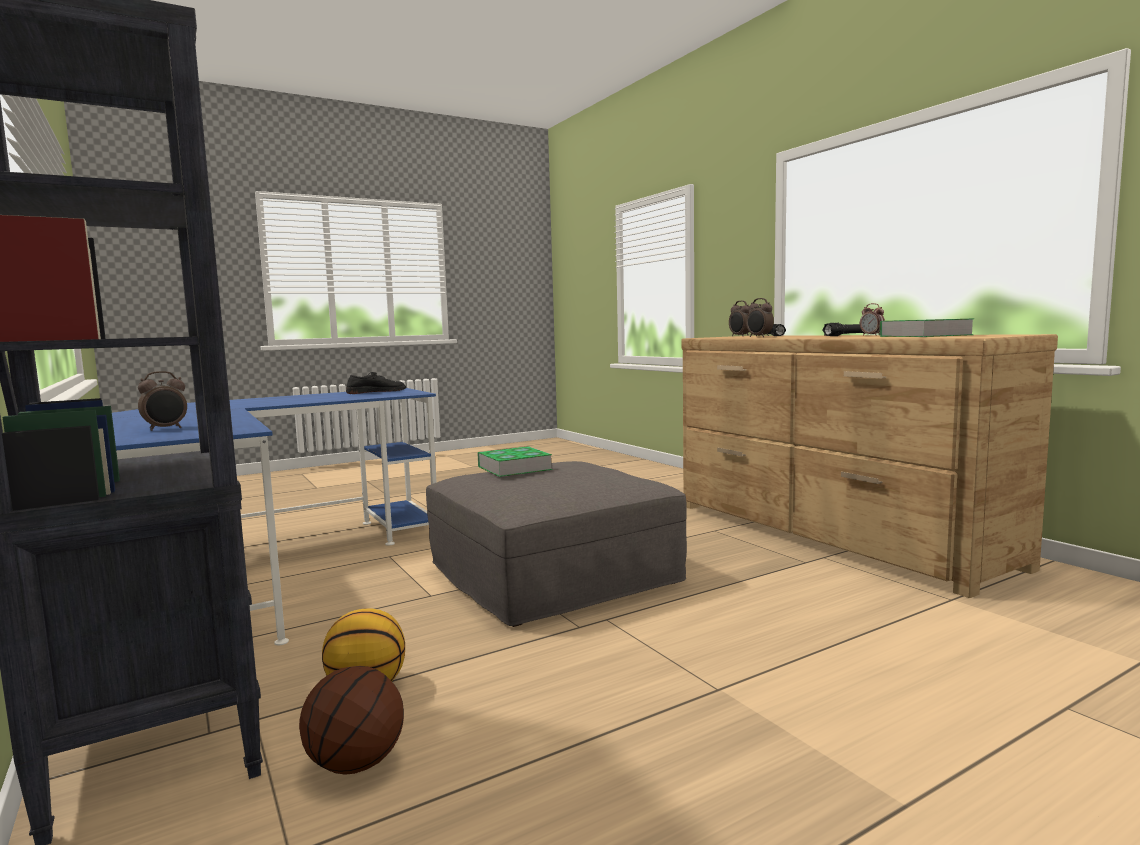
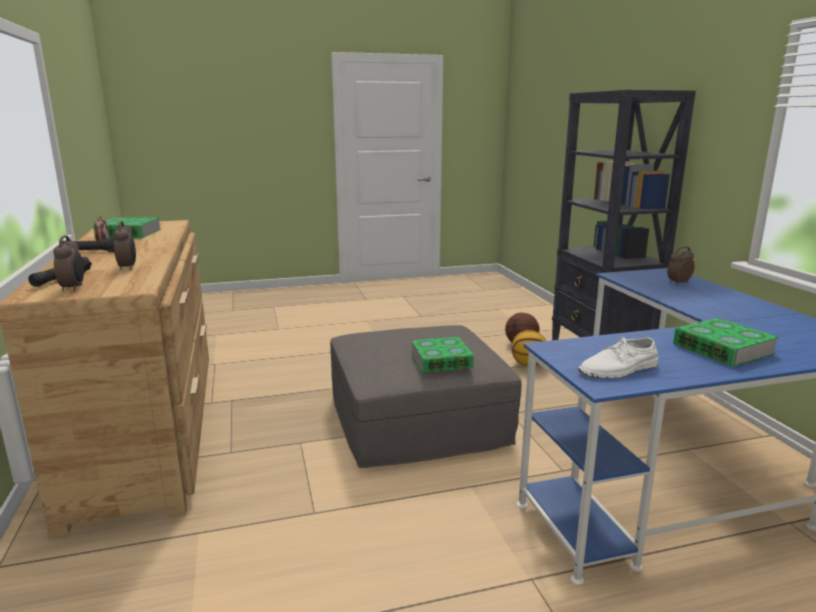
camera: 165 degrees left, 10 degrees up
black shoe [346,372,406,394] -> white shoe [578,337,658,378]
none -> book [673,318,779,367]

